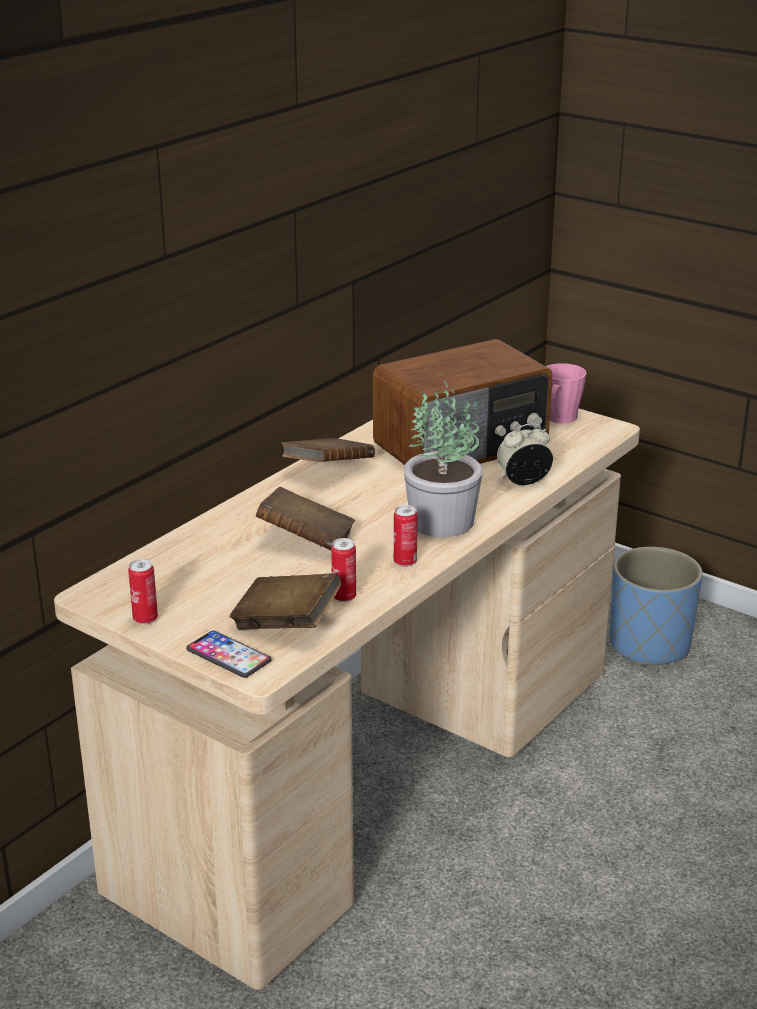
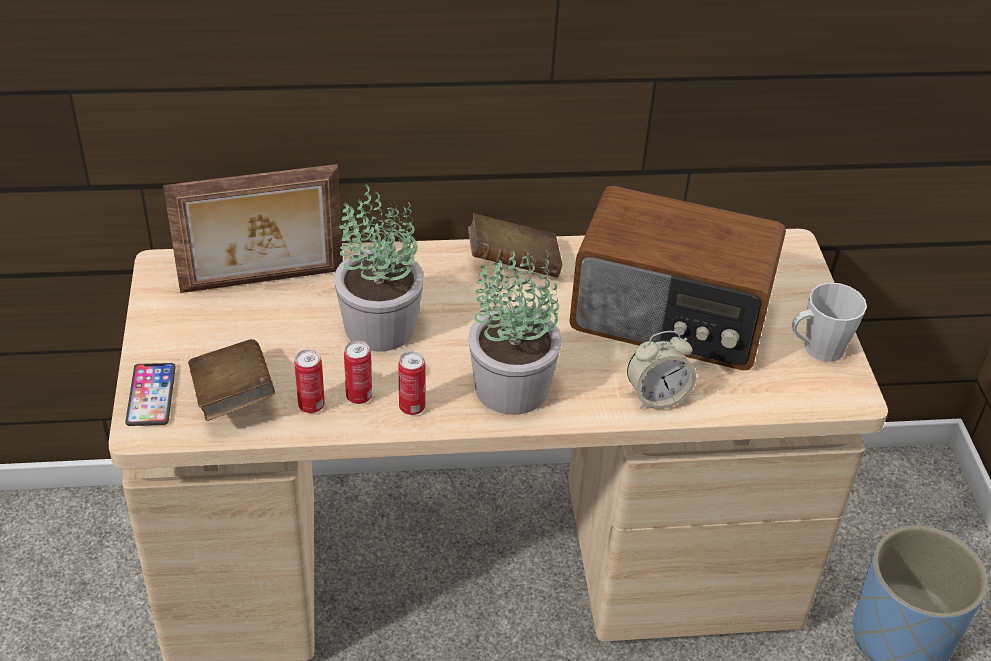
camera: 45 degrees right, 15 degrees up
can [128,559,158,624] -> can moved to [344,341,372,404]
brown book [256,487,355,550] -> potted plant [334,184,424,352]
alarm clock [497,423,553,485] -> alarm clock turned 135 degrees clockwise [627,331,696,409]
pink mug [546,363,586,424] -> grey mug [792,283,867,362]
none -> picture frame [163,164,343,293]

